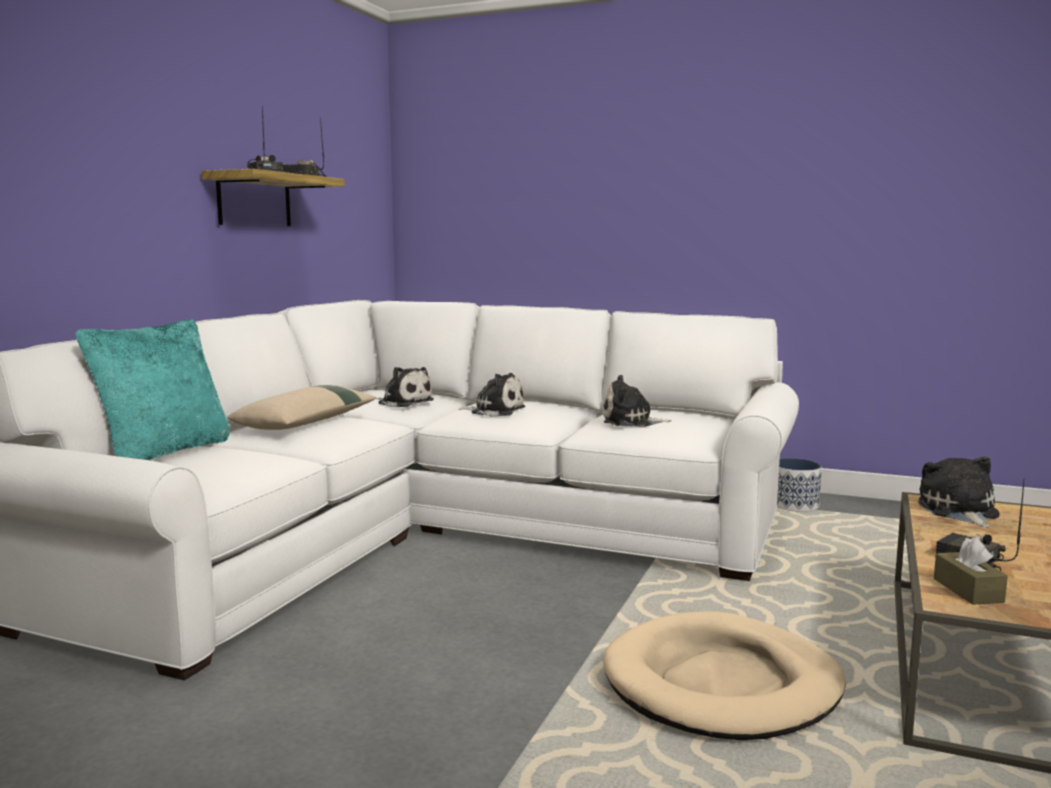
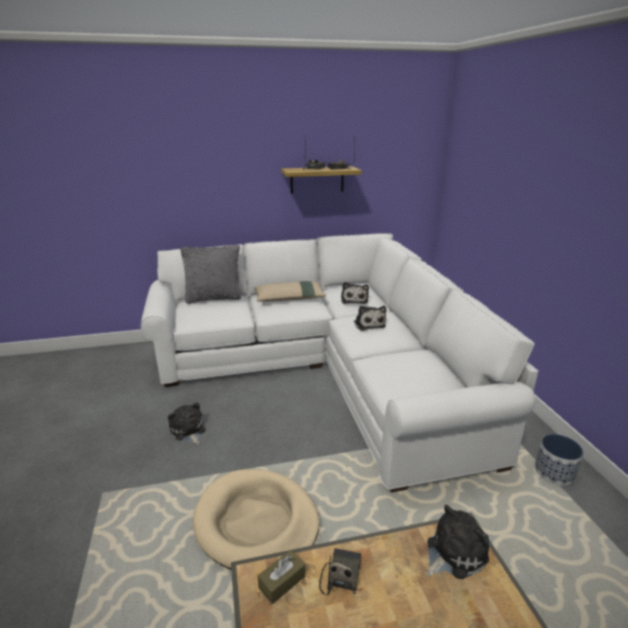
camera: 55 degrees right, 15 degrees up
turquoise pillow [75,319,230,460] -> grey pillow [180,245,242,304]
plush toy [603,375,671,427] -> plush toy moved to [168,402,205,444]

